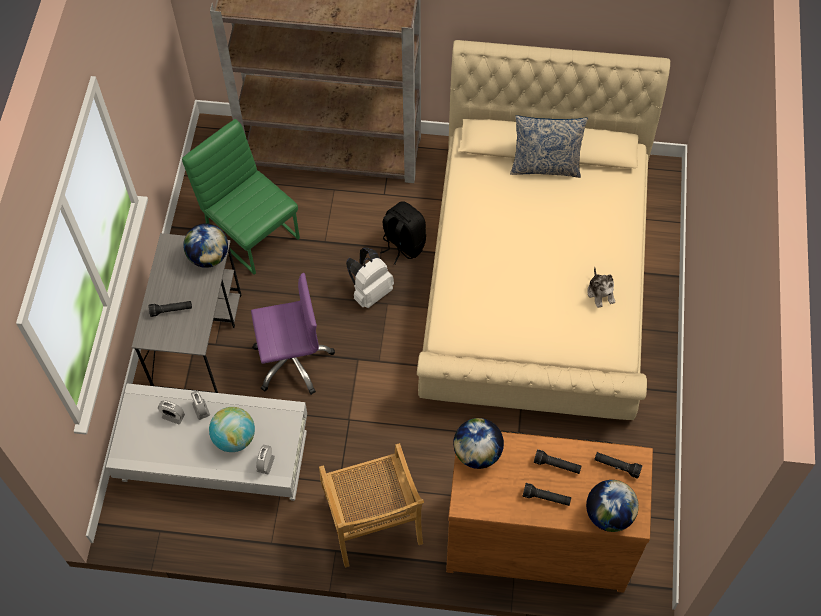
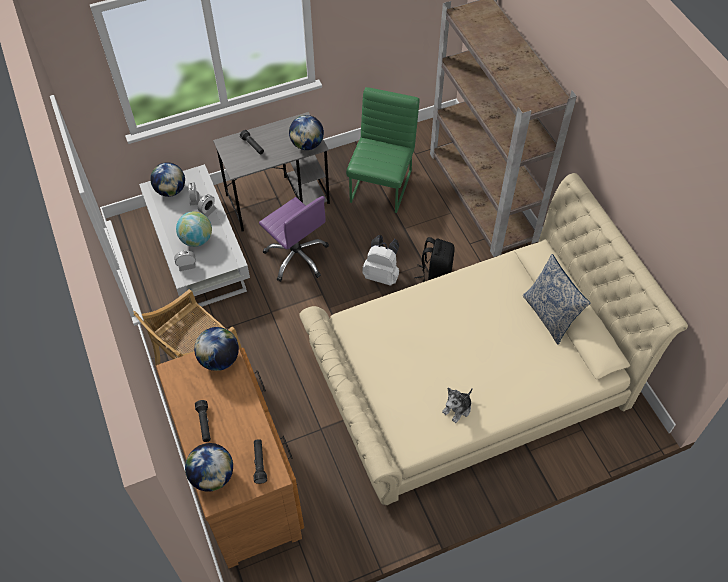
camera: 60 degrees right, 5 degrees down
black flashlight [534,449,582,474] -> none
none -> globe [150,162,185,197]

